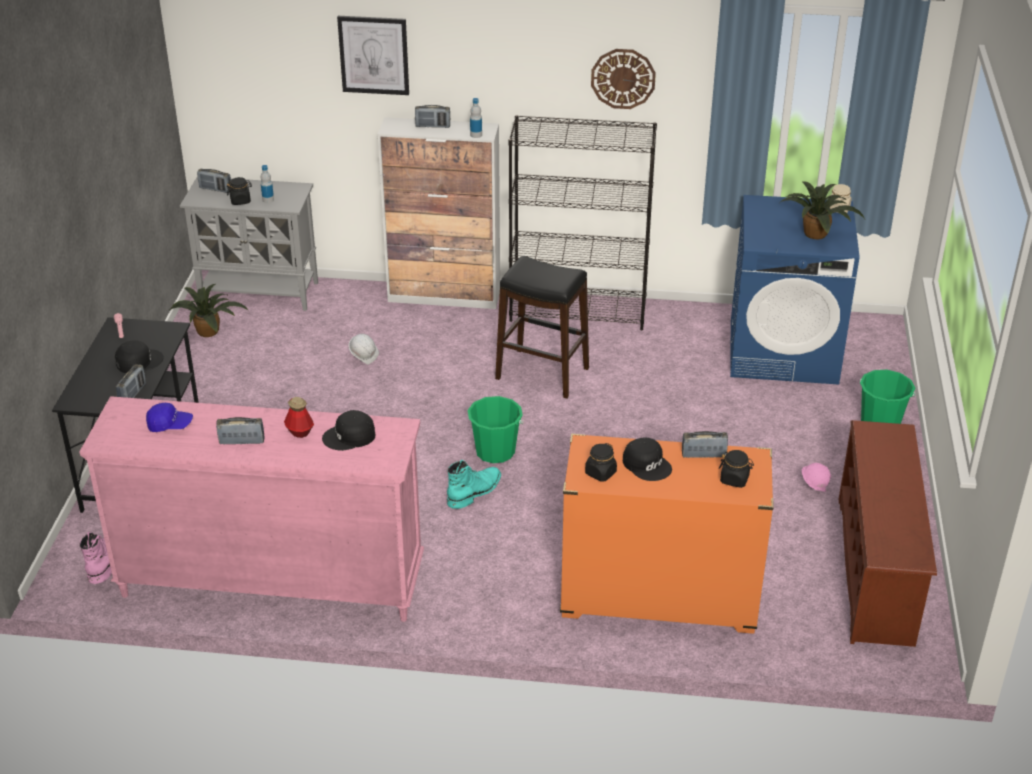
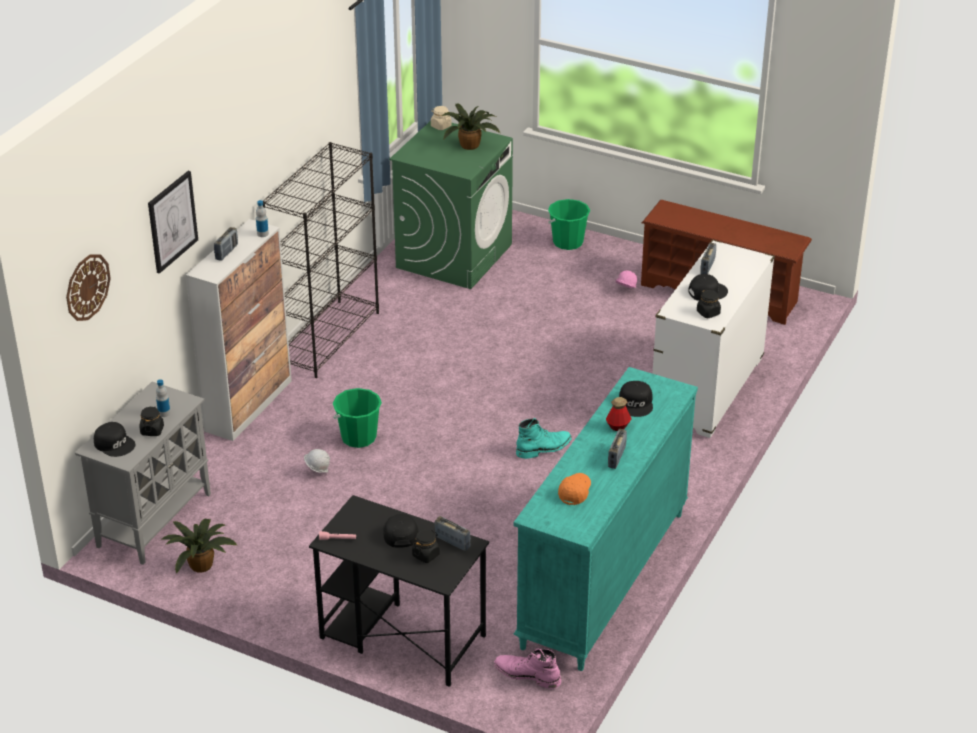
camera: 70 degrees left, 0 degrees up
pink dresser [79,396,424,622] -> turquoise dresser [513,367,698,671]
blue cap [146,403,193,432] -> orange cap [558,473,591,505]
radio [197,169,231,193] -> black cap [94,422,135,457]
turquoise boot [447,460,501,509] -> turquoise boot turned 90 degrees clockwise [516,418,572,459]
green bucket [468,396,524,463] -> green bucket moved to [333,388,382,448]
black stool [495,256,589,399] -> none
orange dresser [560,434,774,634] -> white dresser [652,240,775,438]
wall clock [591,49,656,109] -> wall clock moved to [66,254,111,321]
black jar [719,450,754,488] -> black jar moved to [412,530,440,563]
blue washing machine [730,195,860,385] -> green washing machine [389,121,513,289]

